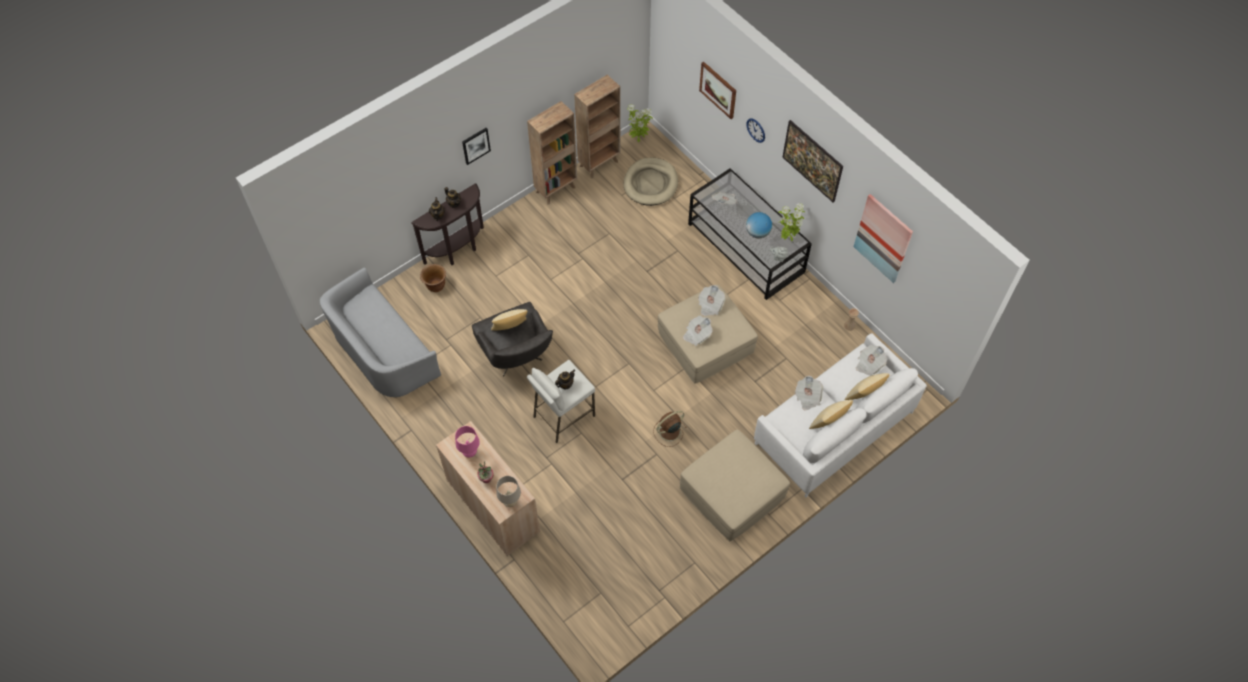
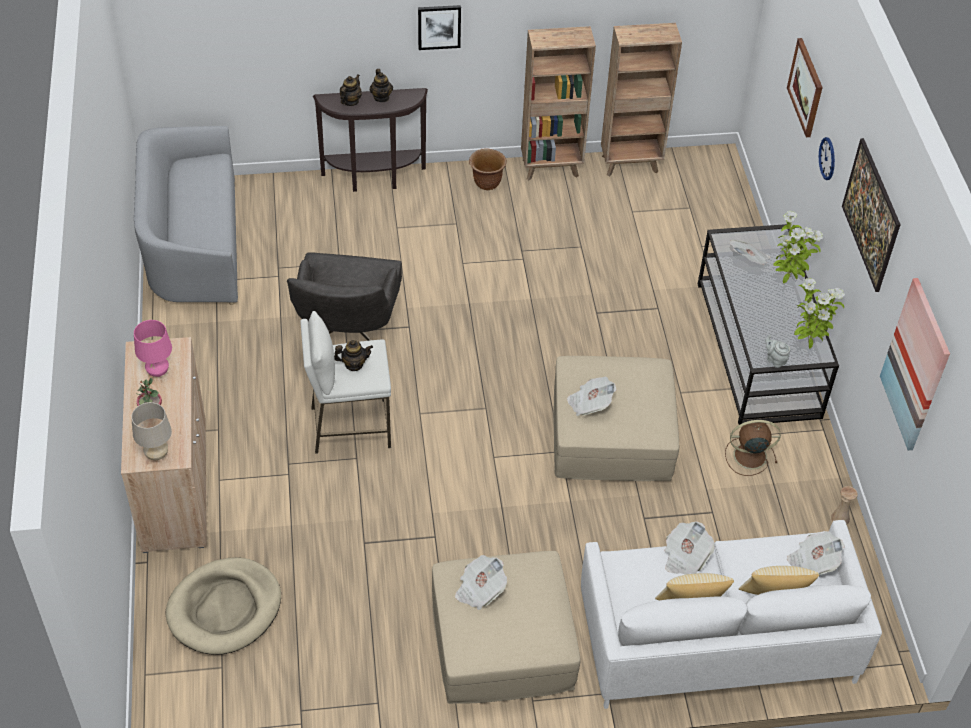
camera: 30 degrees right, 10 degrees down
brown planter [420,264,446,292] -> brown planter moved to [469,149,506,190]
pillow [491,309,528,330] -> none
beige dog bed [624,157,678,206] -> beige dog bed moved to [166,557,281,655]
potted plant [627,104,653,143] -> potted plant moved to [773,211,823,283]
brown fan [653,411,687,447] -> brown fan moved to [725,420,781,476]
newspaper [698,285,726,316] -> newspaper moved to [455,555,507,610]
globe [746,212,772,238] -> none

